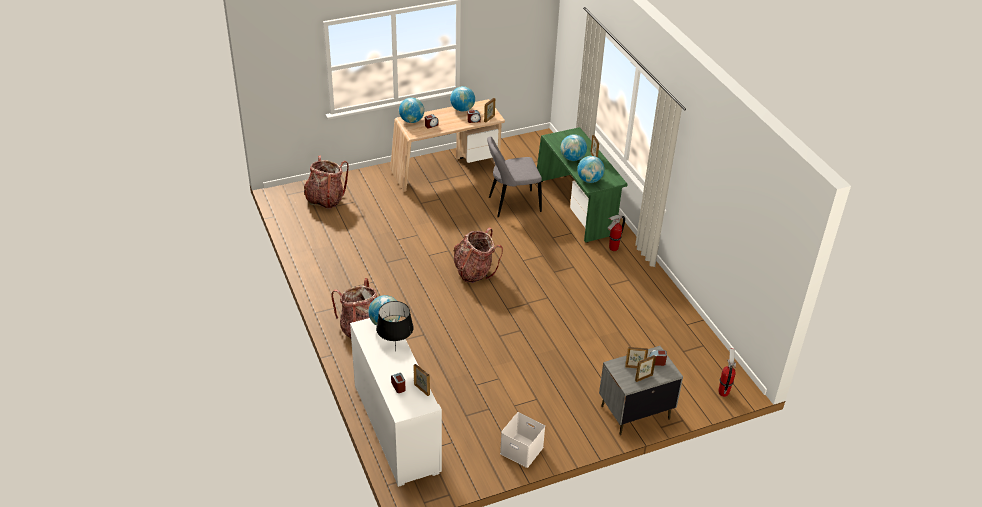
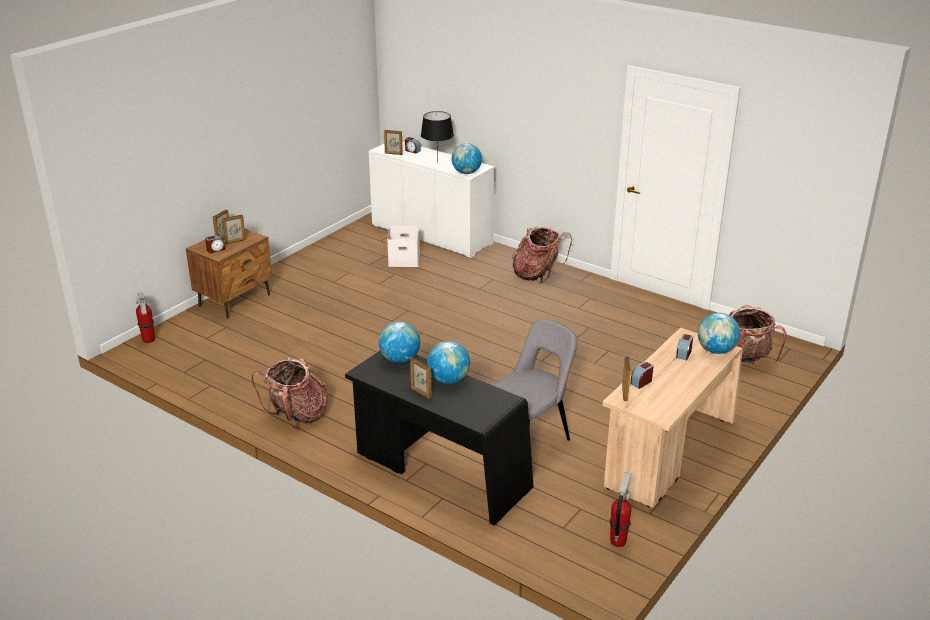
camera: 150 degrees right, 10 degrees down
globe [450,86,475,112] -> none
backpack [453,227,503,283] -> backpack moved to [252,357,328,429]
white storage box [500,412,545,468] -> white storage box moved to [387,226,420,267]
green desk [537,127,628,243] -> black desk [345,351,534,525]
grey nightstand [599,346,683,435] -> brown nightstand [186,229,272,319]
fire extinguisher [607,215,625,251] -> fire extinguisher moved to [610,472,631,547]

